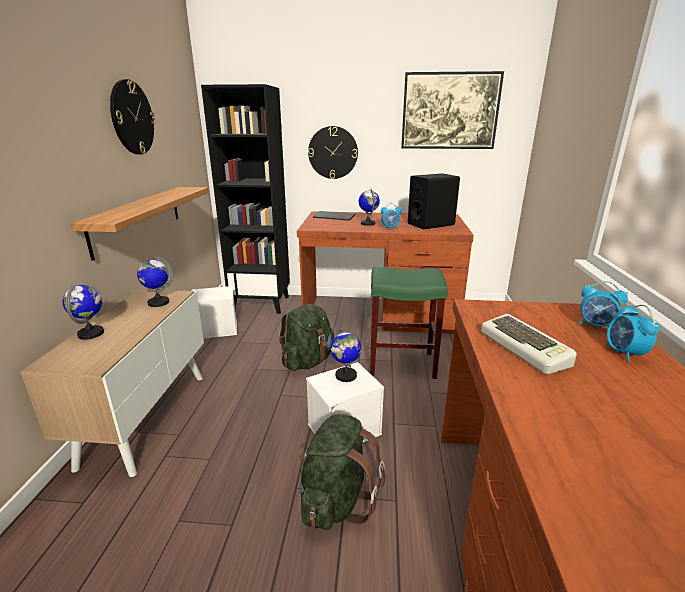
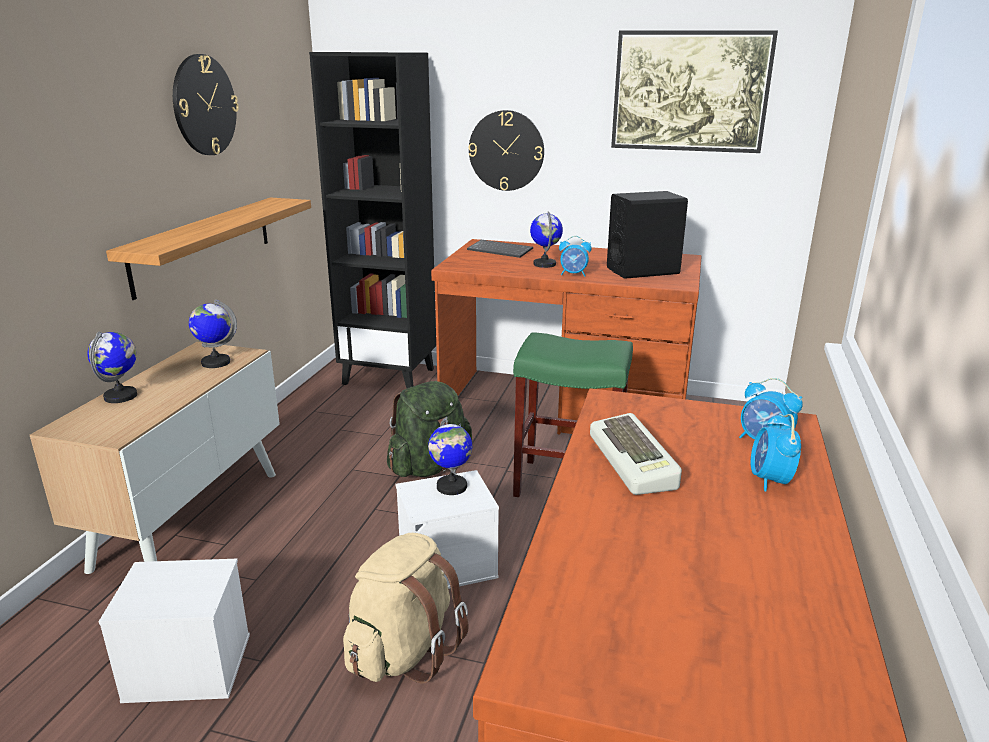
camera: 10 degrees right, 0 degrees up
white storage box [192,286,237,339] -> white storage box moved to [99,559,250,703]
green backpack [298,414,385,530] -> beige backpack [343,533,468,684]

